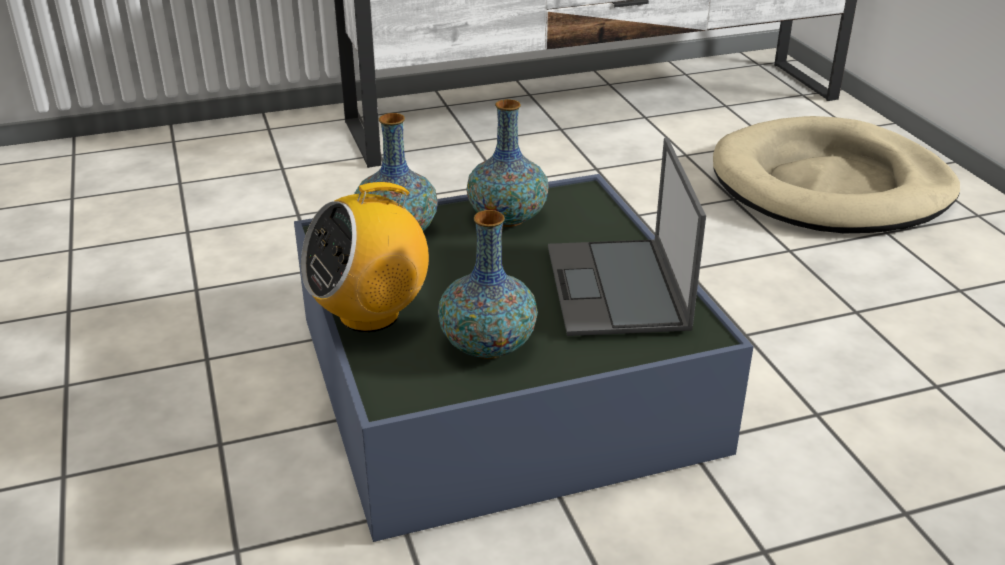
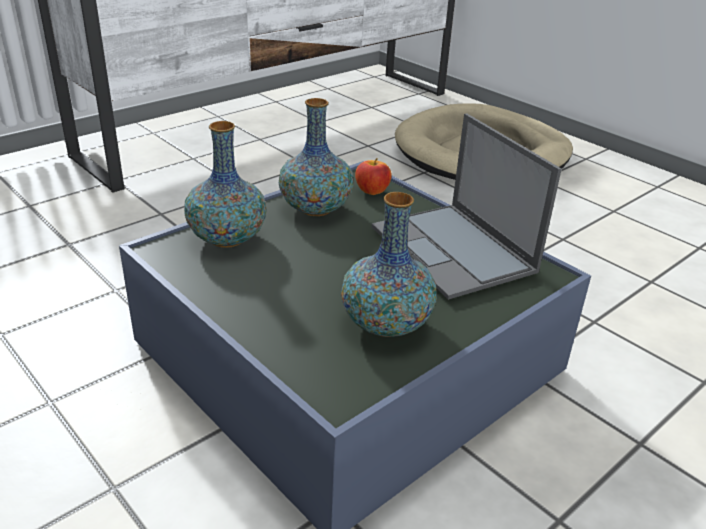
camera: 25 degrees left, 0 degrees up
radio [301,181,429,332] -> none
none -> apple [355,158,392,195]

